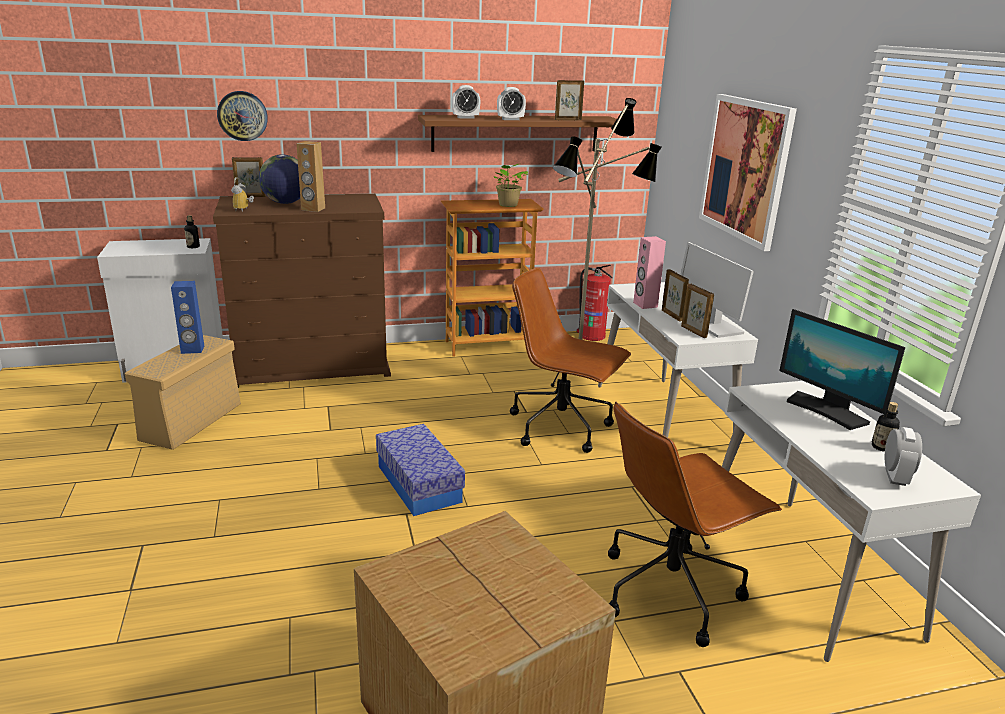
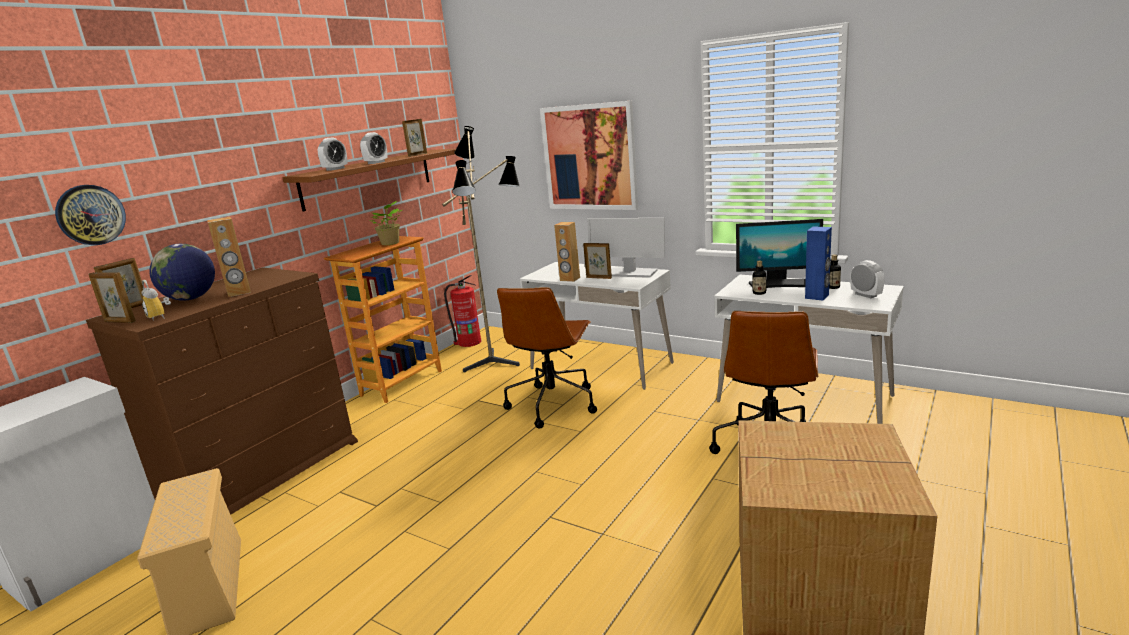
camera: 40 degrees left, 5 degrees down
blue speaker [171,281,204,354] -> blue speaker moved to [805,226,832,301]
bottle [184,215,200,248] -> bottle moved to [752,261,767,295]
storage box [376,424,465,516] -> none
brown office chair [510,268,631,453] -> brown office chair turned 60 degrees counterclockwise [497,287,597,428]
pink speaker [633,236,666,309] -> brown speaker [554,222,580,282]
picture frame [681,284,714,338] -> picture frame moved to [88,272,135,323]

